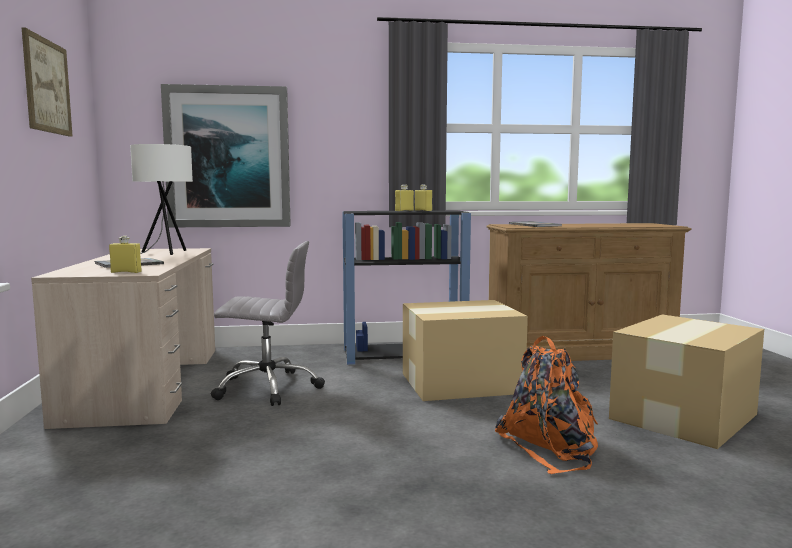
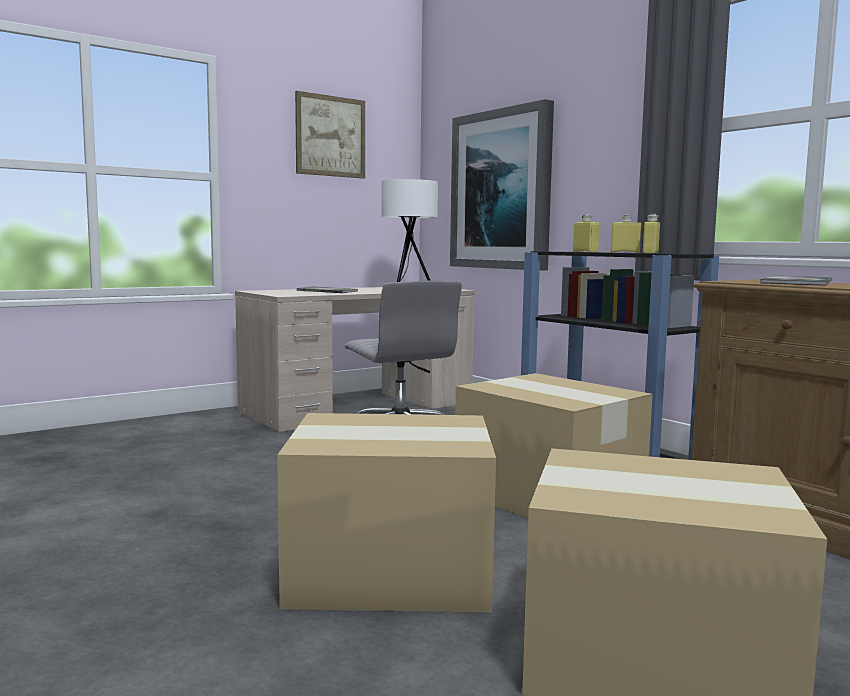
camera: 60 degrees right, 0 degrees up
yellow bottle [109,236,141,273] -> yellow bottle moved to [573,214,599,252]
orange backpack [495,336,598,474] -> cardboard box [277,413,496,612]

